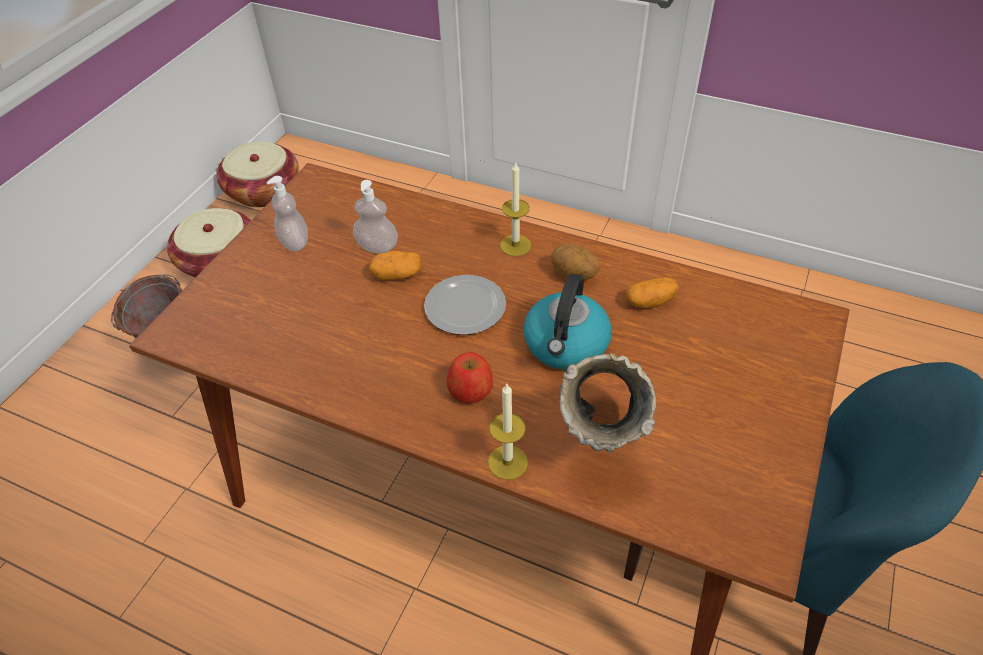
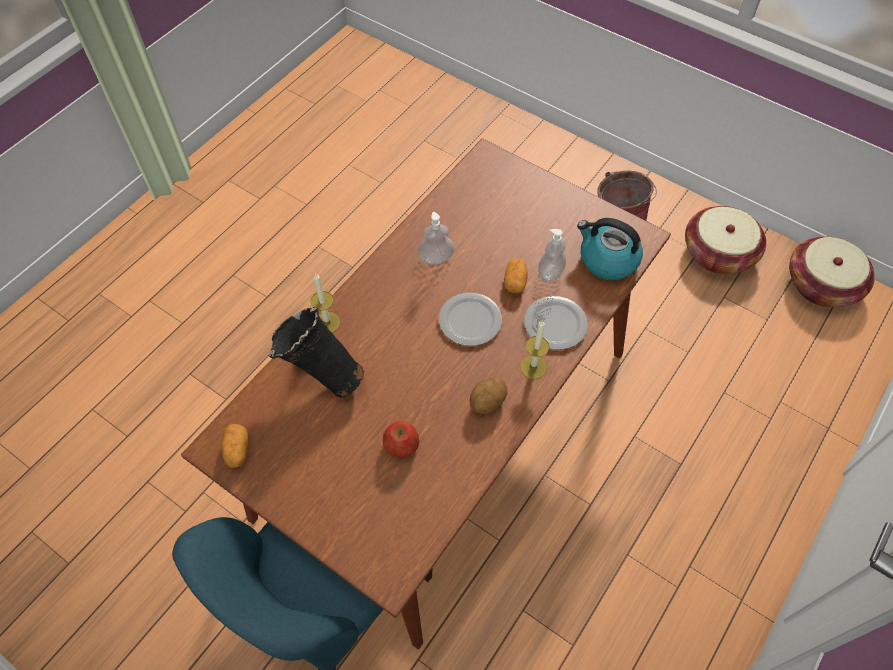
camera: 100 degrees right, 10 degrees up
soap dispenser [267,176,308,251] -> soap dispenser moved to [418,212,454,265]
apple [447,352,493,404] -> apple moved to [383,421,419,457]
kettle [523,274,612,370] -> kettle moved to [577,218,643,280]
beige vase [559,353,656,452] -> black vase [269,307,364,398]
potato [626,277,679,308] -> potato moved to [221,424,249,468]
none -> plate [524,296,588,350]

